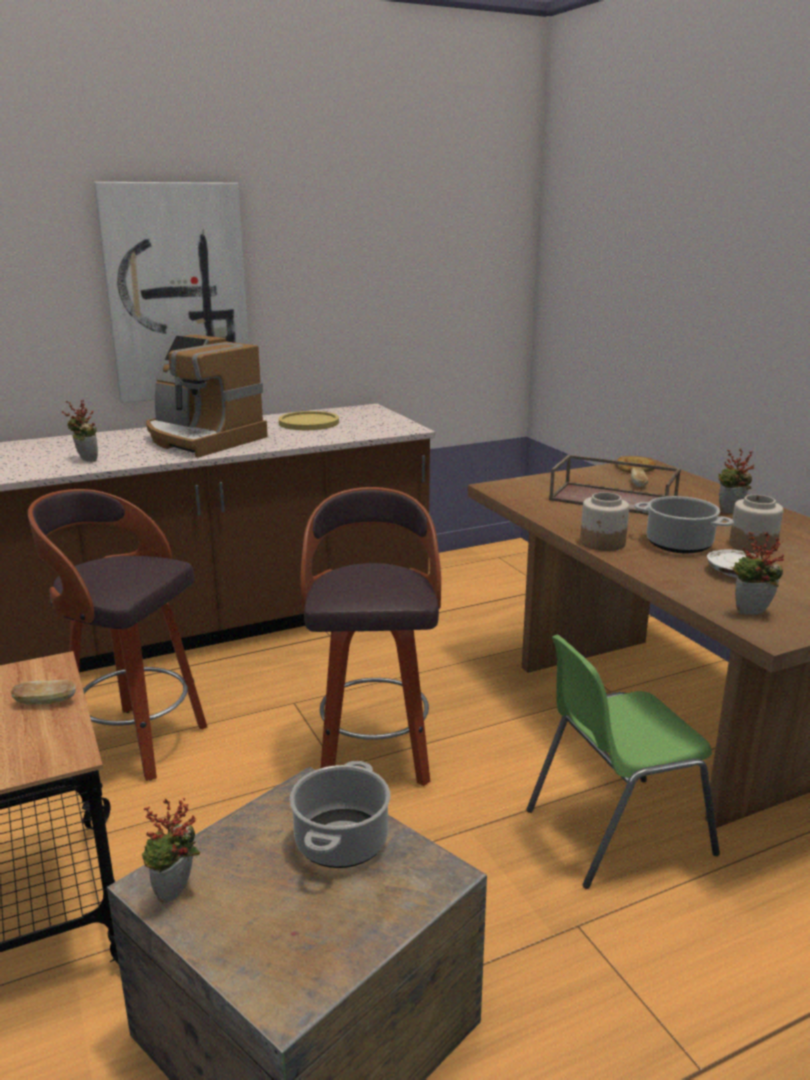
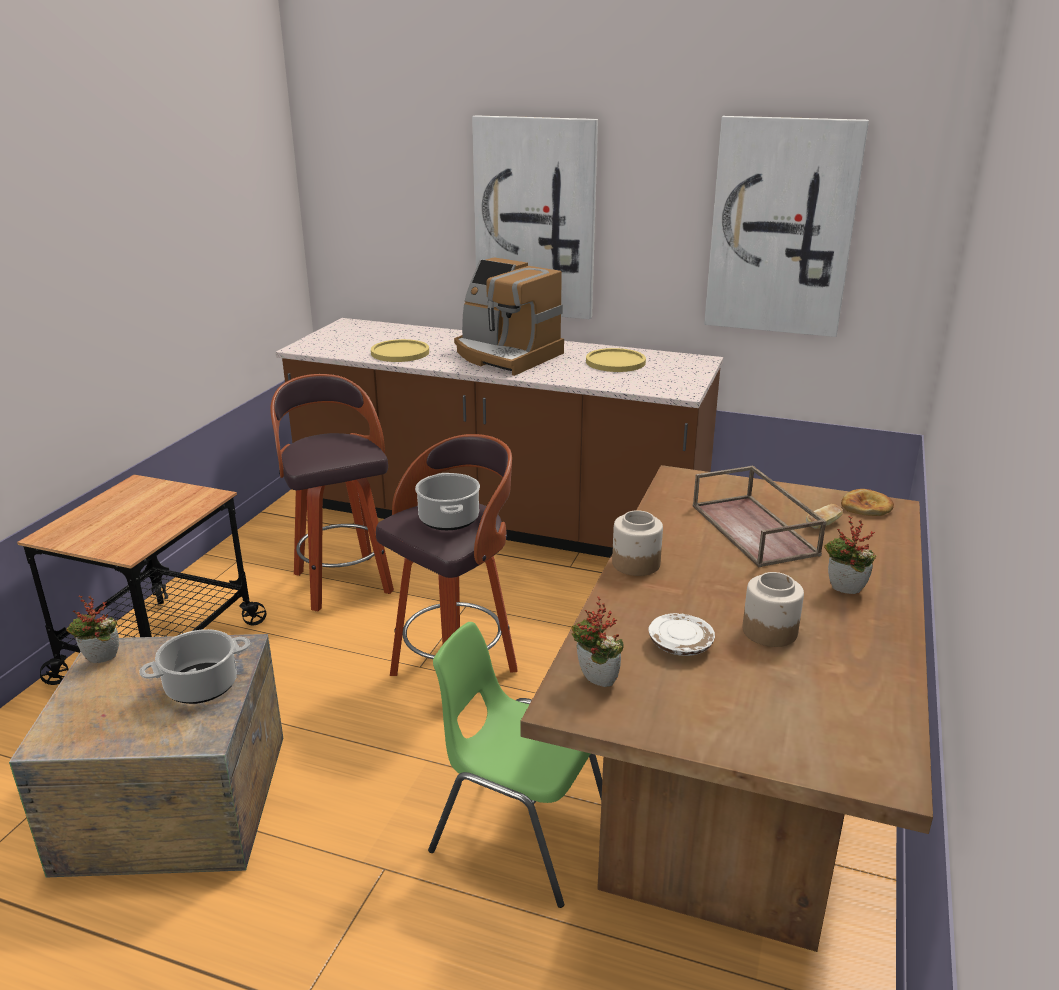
camera: 45 degrees right, 5 degrees up
bread [11,680,76,705] -> none
potted plant [62,400,98,462] -> yellow plate [371,339,429,362]
coffee machine [146,334,268,458] -> coffee machine turned 45 degrees counterclockwise [454,257,564,376]
cooking pot [634,496,734,553] -> cooking pot moved to [415,473,480,530]
none -> picture [704,116,869,337]

